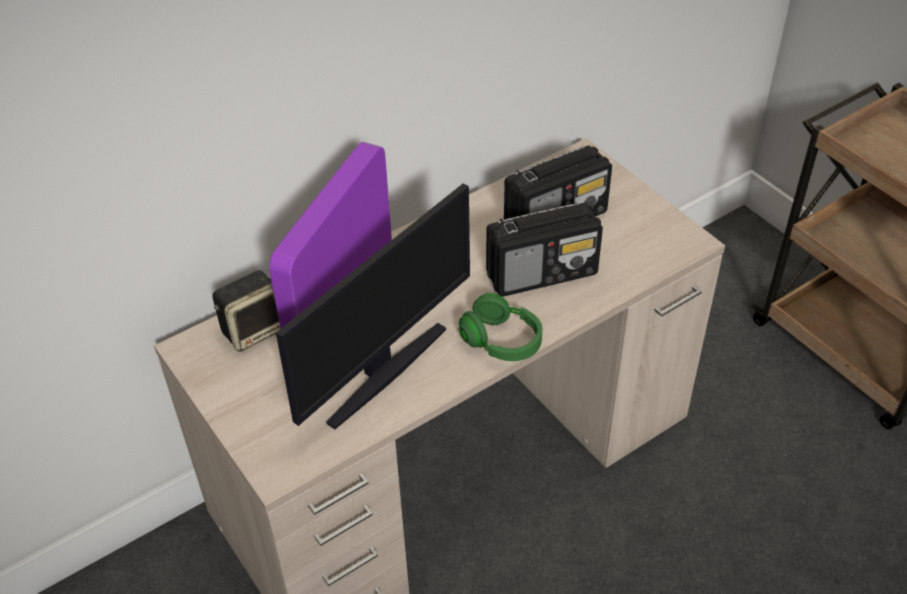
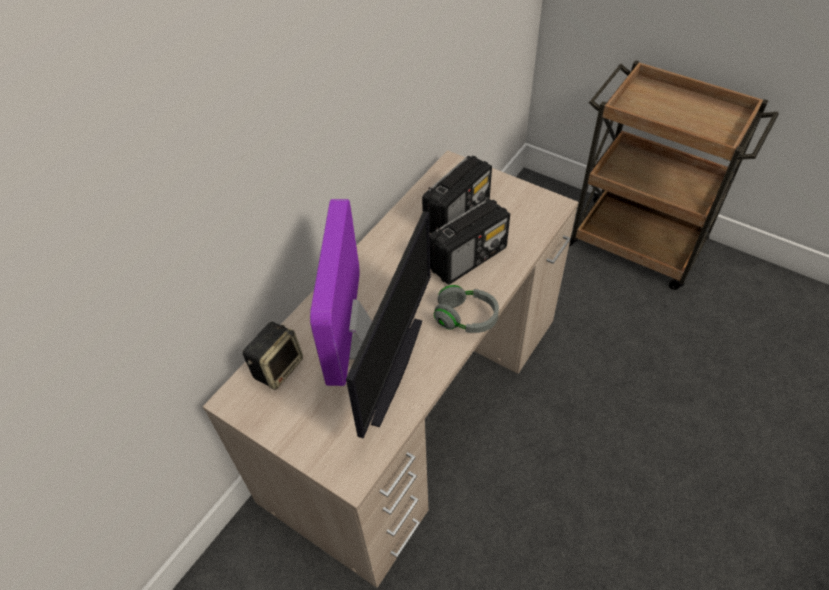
camera: 20 degrees left, 5 degrees up
green headphones [459,293,542,361] -> grey headphones [434,285,499,333]

